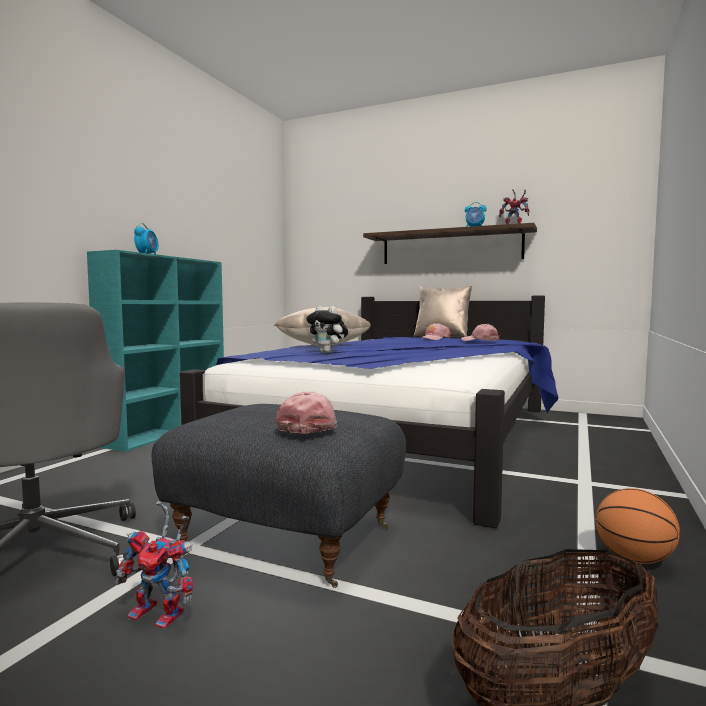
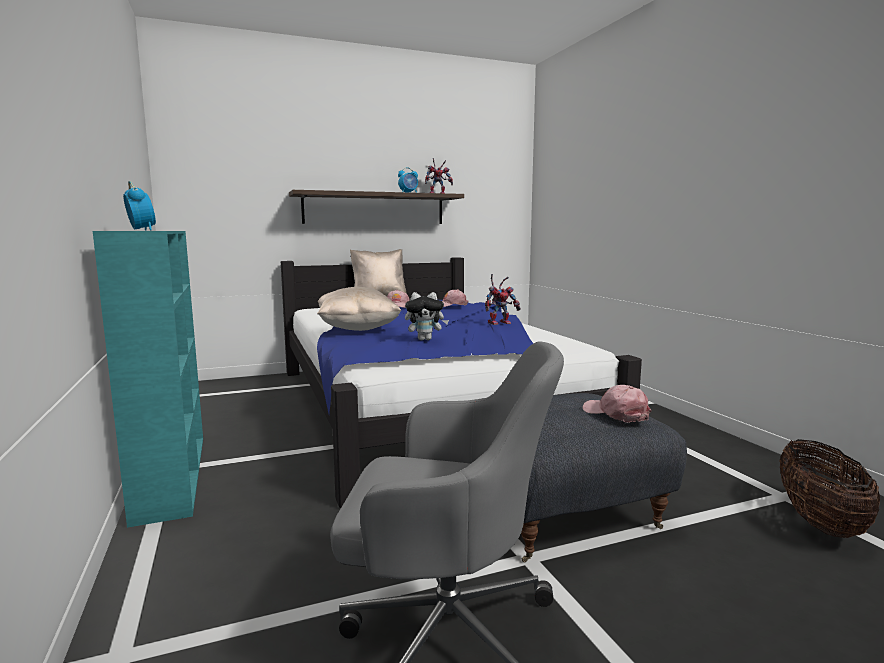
camera: 45 degrees left, 5 degrees up
toy robot [115,501,194,629] -> toy robot moved to [485,274,521,325]
basketball [596,488,680,564] -> none

